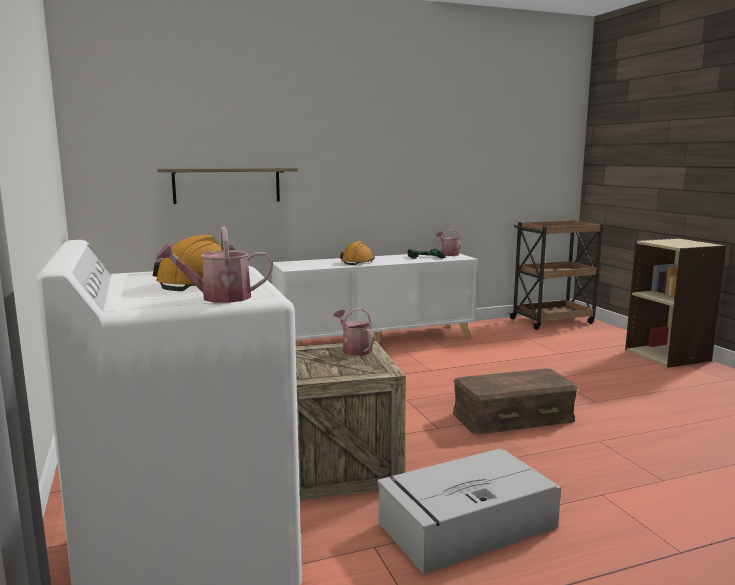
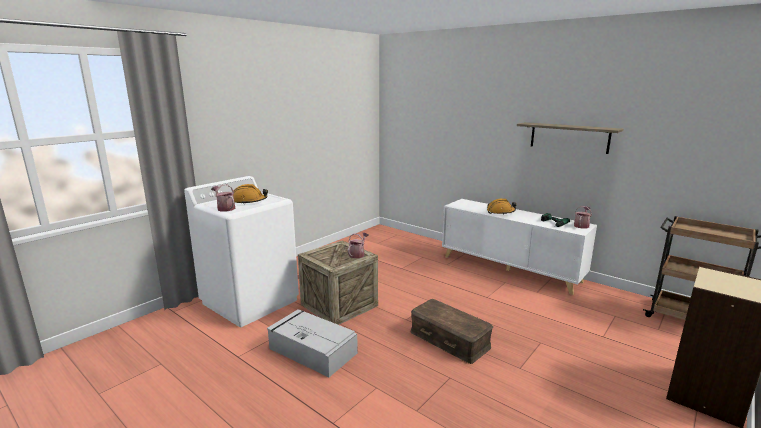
camera: 60 degrees right, 5 degrees up
shelf [157,168,298,204] -> shelf moved to [517,122,623,154]

